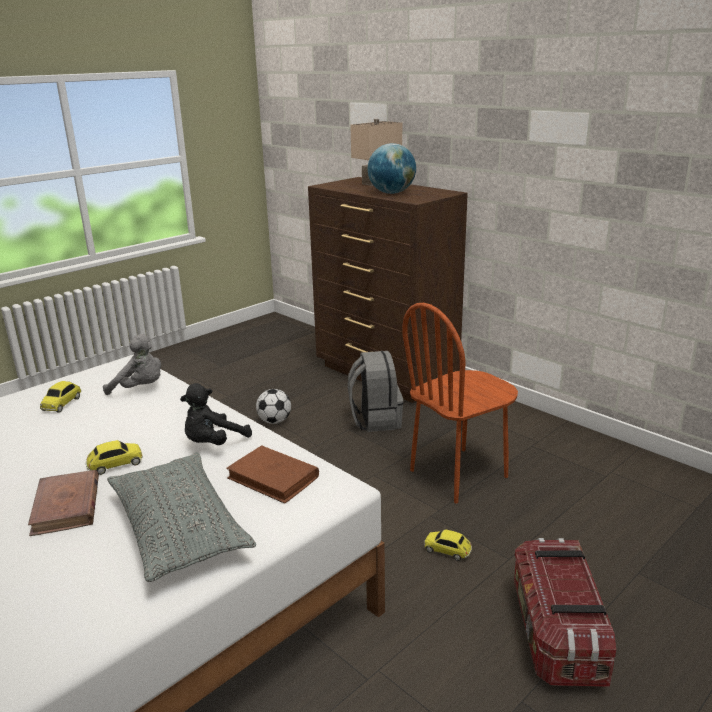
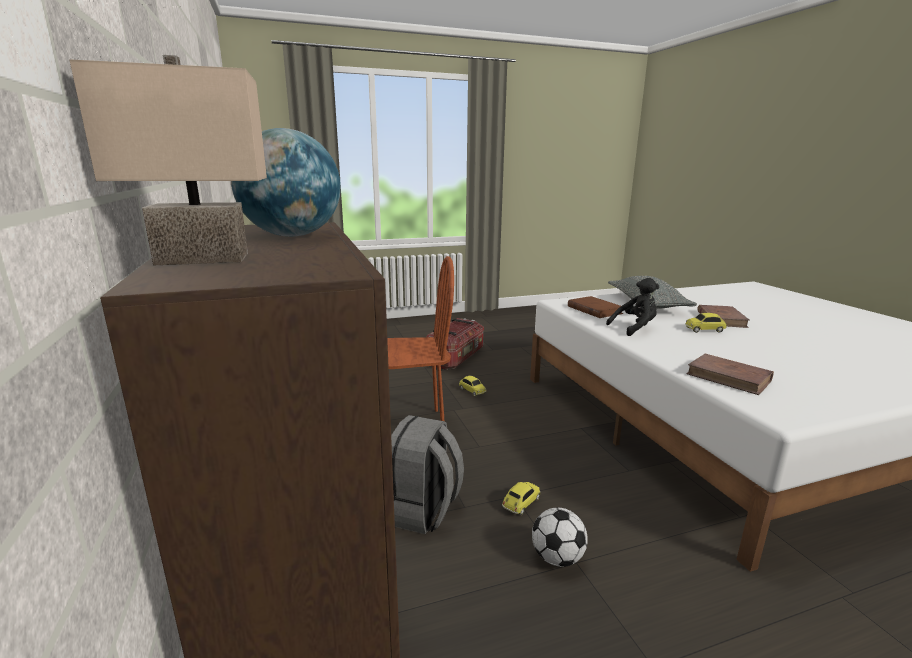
camera: 155 degrees left, 5 degrees down
toy car [40,381,81,413] -> toy car moved to [502,482,541,515]
grey plush toy [103,334,161,395] -> brown book [686,354,774,395]

